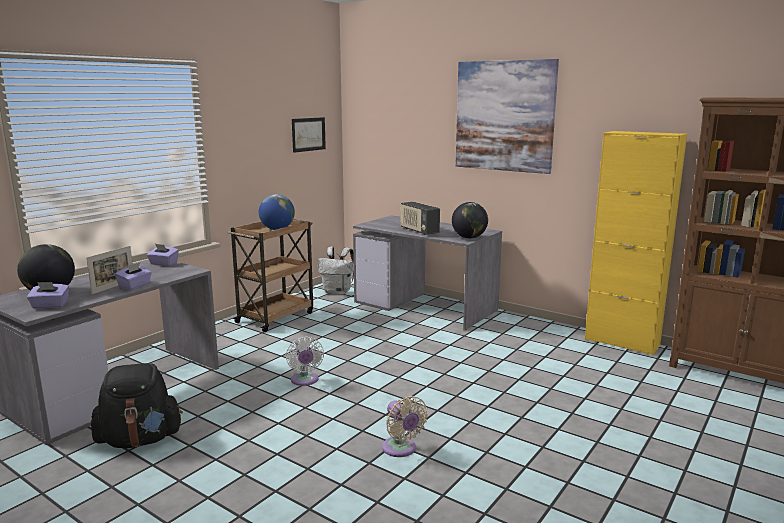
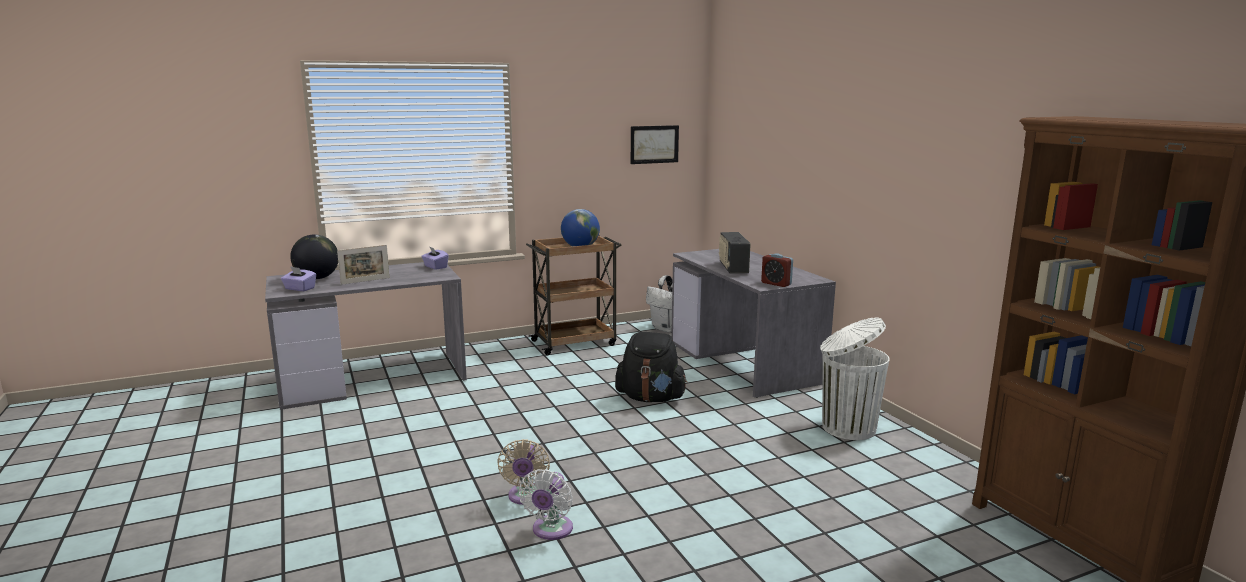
camera: 30 degrees right, 0 degrees up
black backpack [91,363,183,448] -> black backpack moved to [615,332,688,402]
purple tissue box [115,262,152,290] -> none
white fan [286,337,324,386] -> white fan moved to [519,469,573,540]
globe [452,202,488,238] -> alarm clock [761,254,793,287]
picture [455,59,559,174] -> none
yellow cabinet [585,131,687,356] -> none
none -> white trash can [820,317,890,440]

